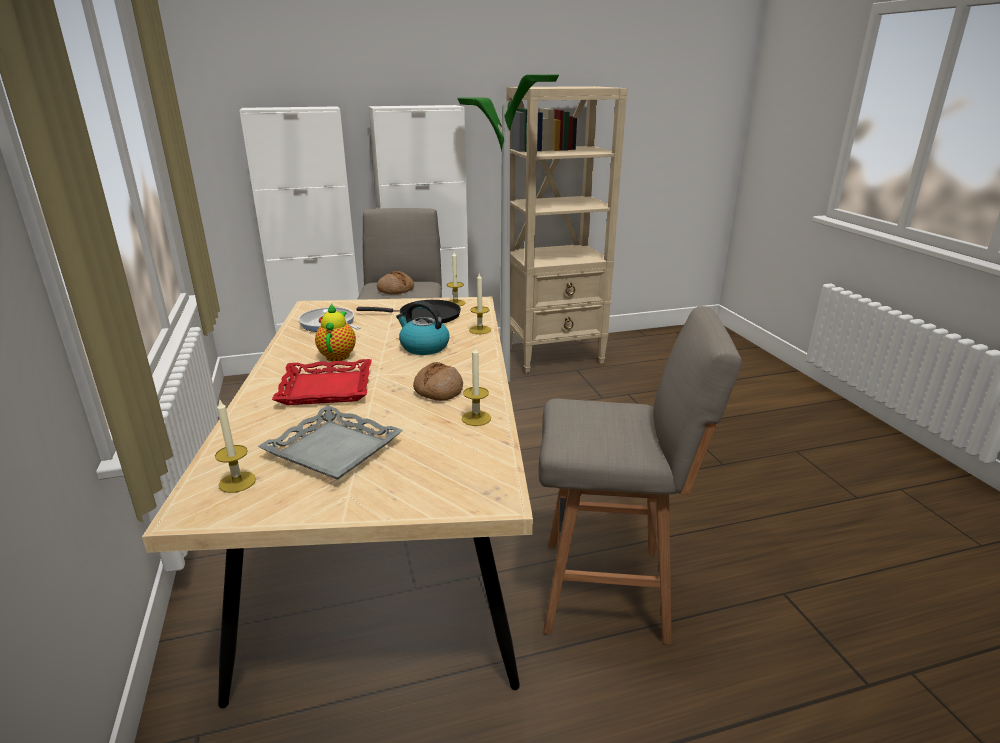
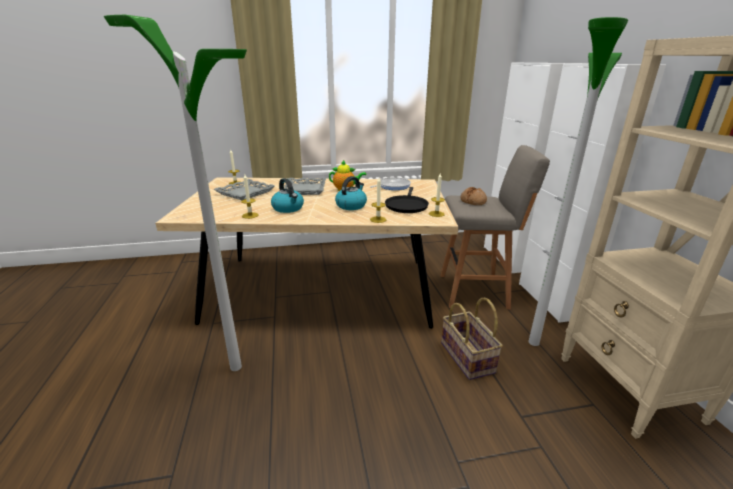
camera: 95 degrees right, 0 degrees up
red tray [272,359,372,405] -> grey tray [284,178,326,195]
bread [413,362,463,401] -> kettle [271,178,304,213]
grey stool [539,306,742,644] -> floor lamp [104,15,247,371]
none -> basket [441,297,503,380]

